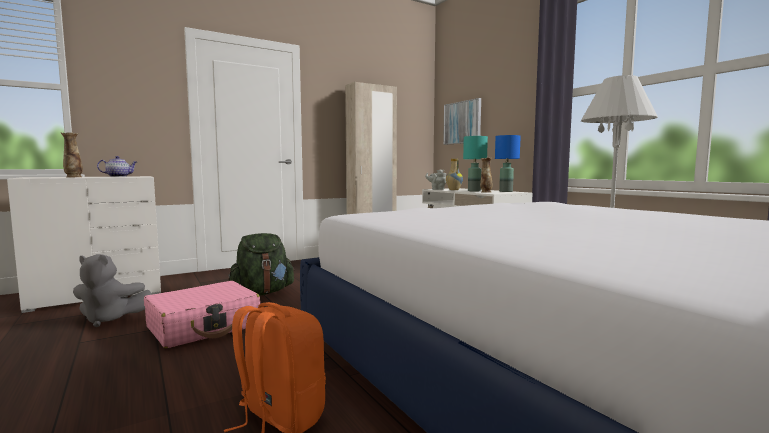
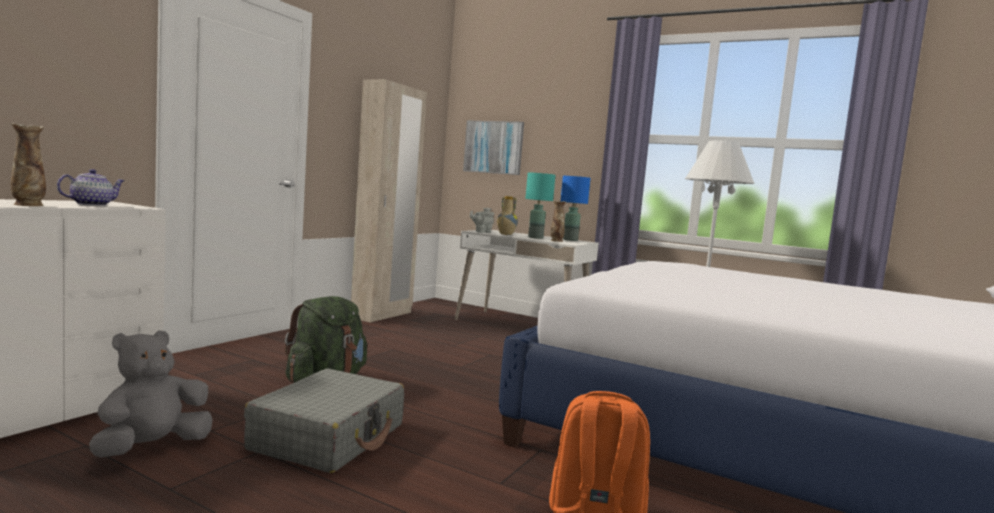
camera: 30 degrees left, 0 degrees up
grey plush toy [73,254,152,327] -> grey plush toy turned 150 degrees clockwise [89,330,213,458]
pink suitcase [144,281,260,348] -> grey suitcase [244,368,404,473]

